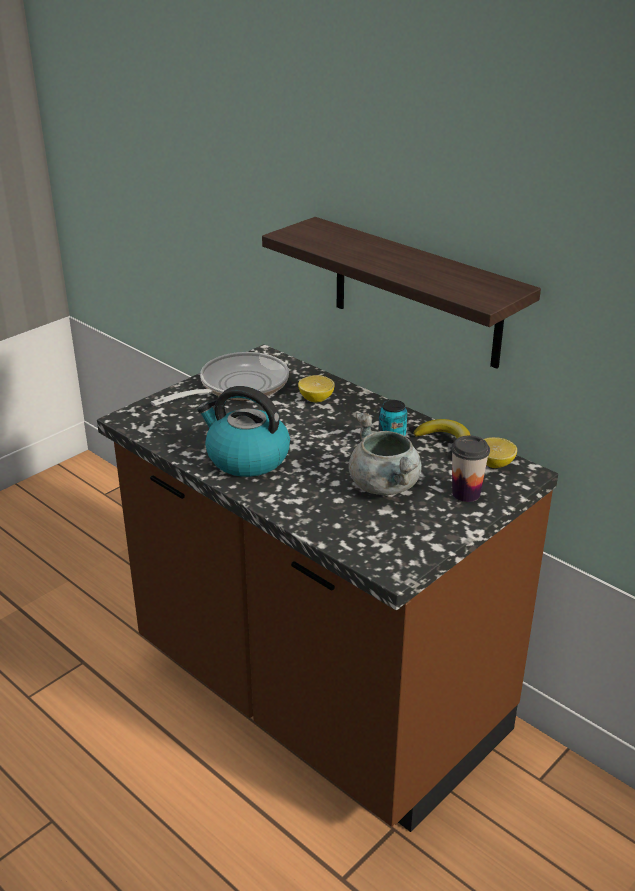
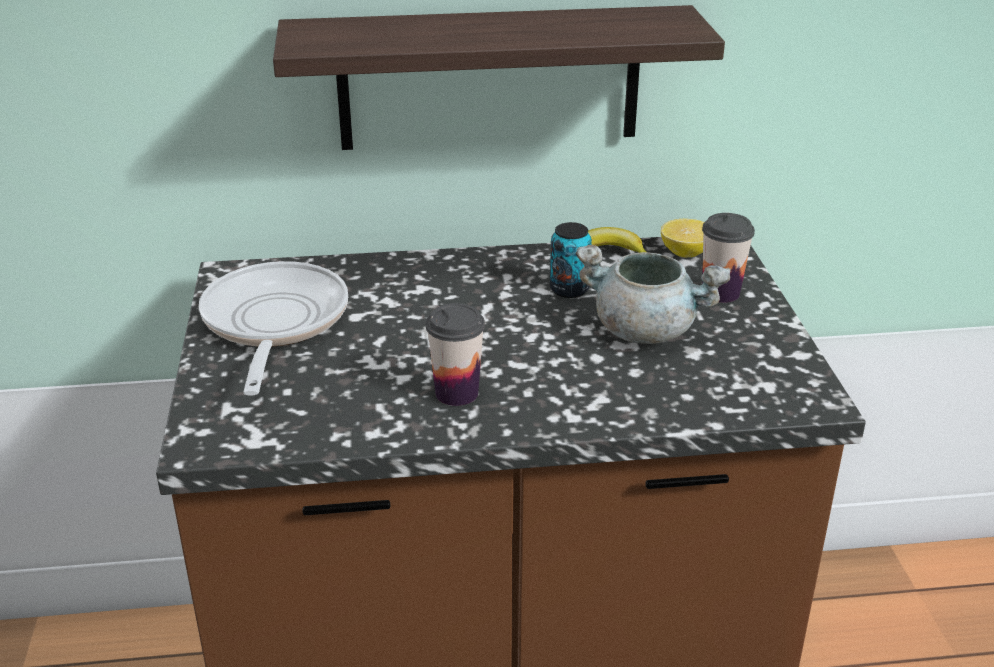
camera: 50 degrees left, 0 degrees up
kettle [197,386,290,477] -> cup [426,303,485,406]
lemon [298,375,335,402] -> none

